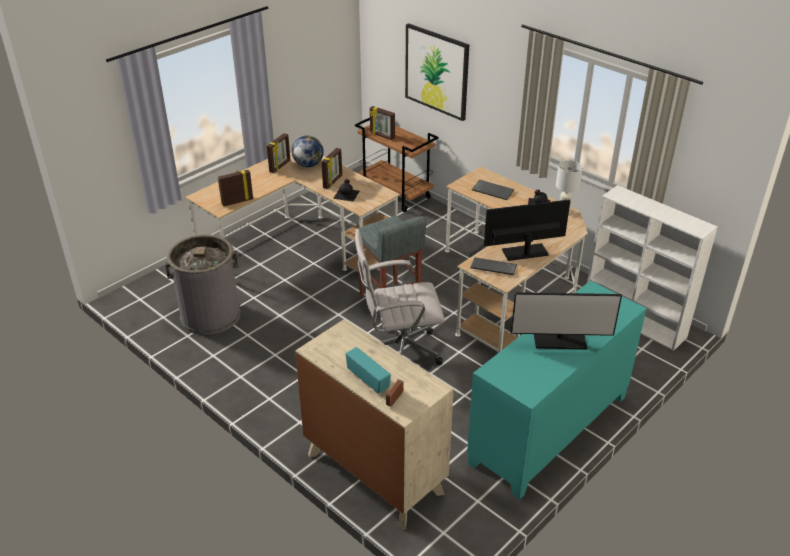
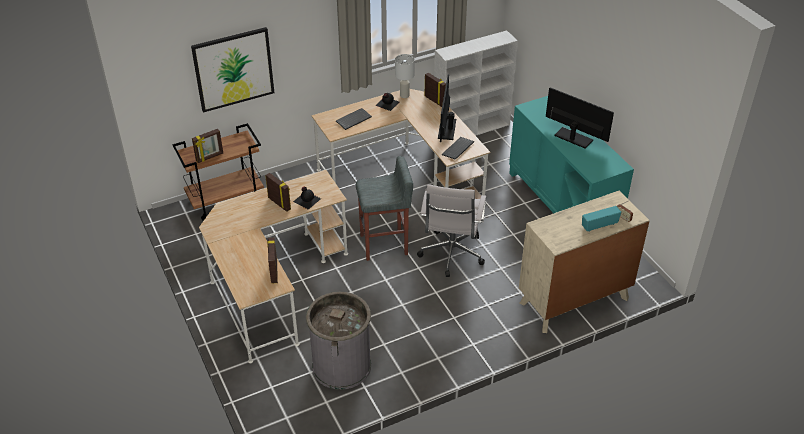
camera: 70 degrees left, 5 degrees up
picture frame [267,133,290,173] -> picture frame moved to [425,73,446,107]
globe [292,136,324,167] -> none
monitor [511,292,622,349] -> monitor turned 75 degrees counterclockwise [546,87,614,149]

